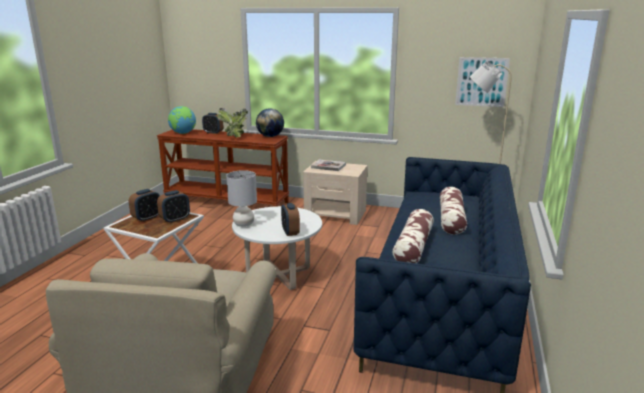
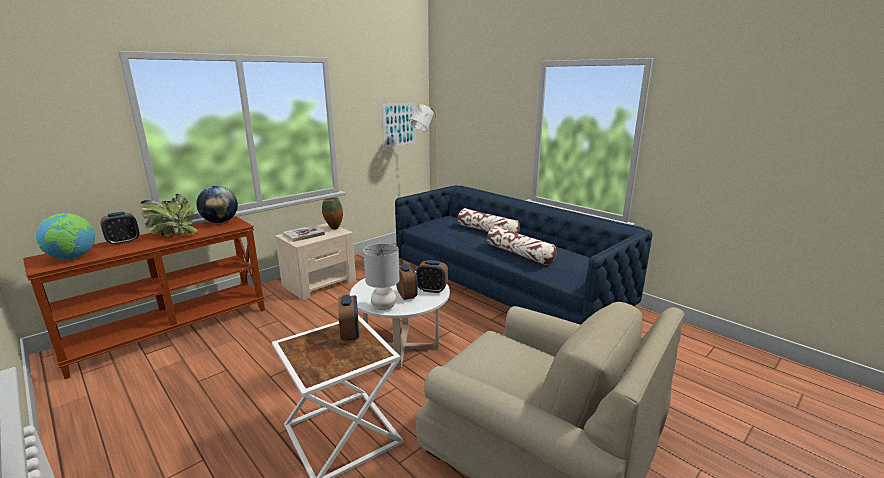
camera: 60 degrees left, 0 degrees up
alarm clock [129,189,160,222] -> alarm clock moved to [396,264,418,300]
none -> vase [322,197,343,230]

